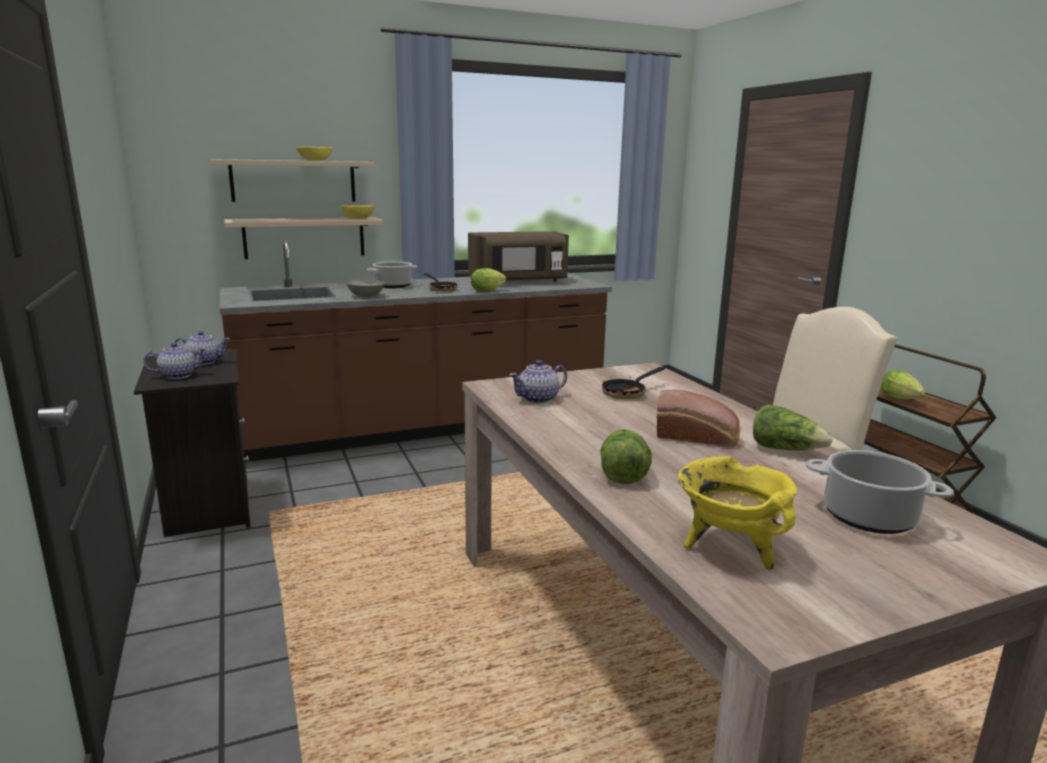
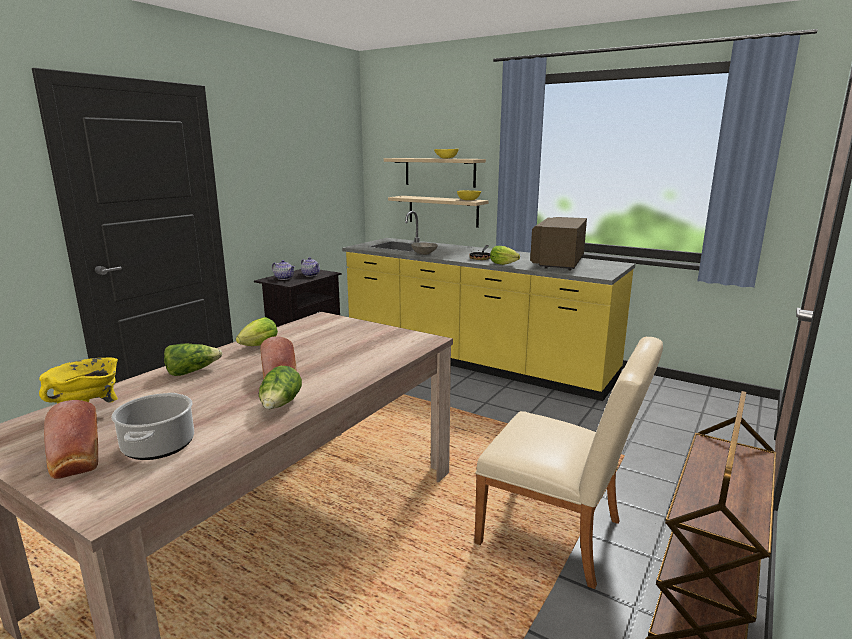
camera: 55 degrees right, 0 degrees up
brown counter [220,239,612,462] -> yellow counter [342,211,635,401]
cooking pot [367,261,417,288] -> none
brown microwave [468,231,569,282] -> brown microwave turned 75 degrees clockwise [530,217,587,270]
teapot [509,360,567,403] -> none
frying pan [602,367,665,399] -> none
lettuce [881,370,926,400] -> lettuce moved to [236,317,278,346]
none -> bread [44,400,98,479]

